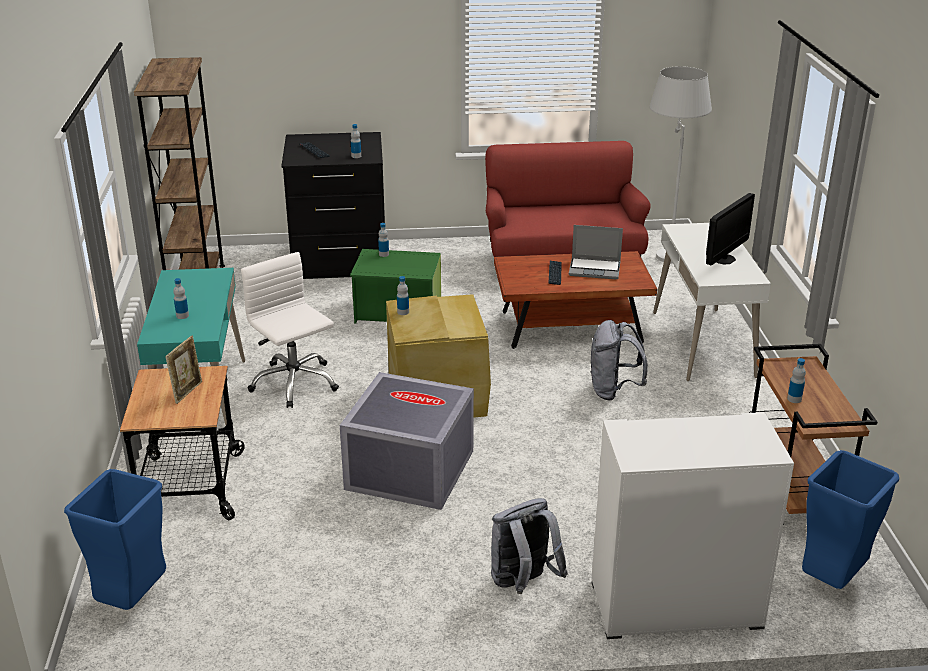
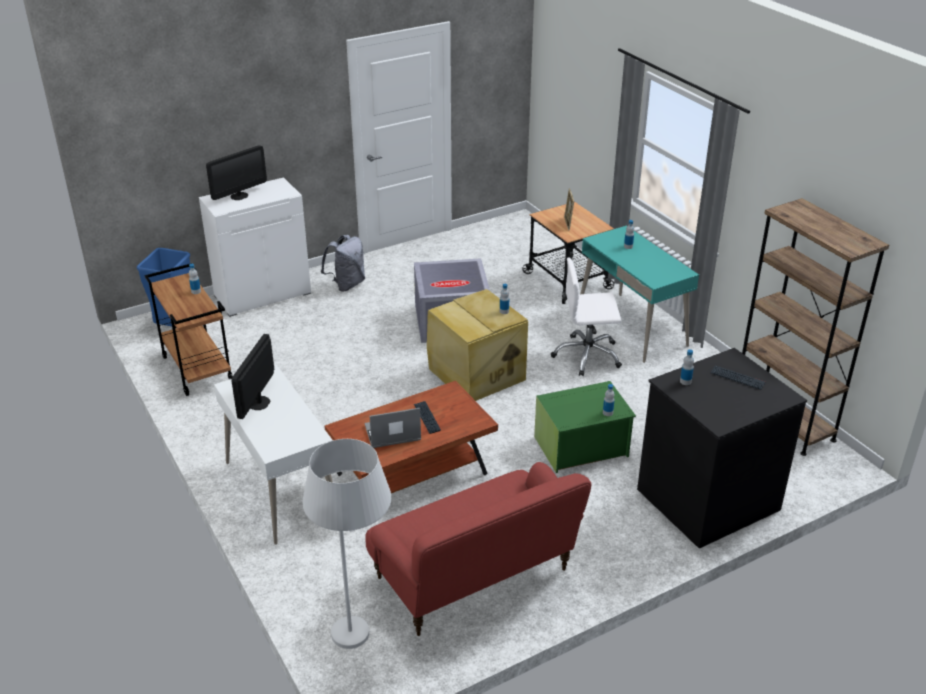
camera: 155 degrees right, 5 degrees up
blue trash can [64,469,166,610] -> none
white office chair [241,252,339,408] -> white office chair turned 150 degrees clockwise [551,257,622,376]
grey backpack [590,320,648,401] -> none
none -> monitor [206,145,267,200]

